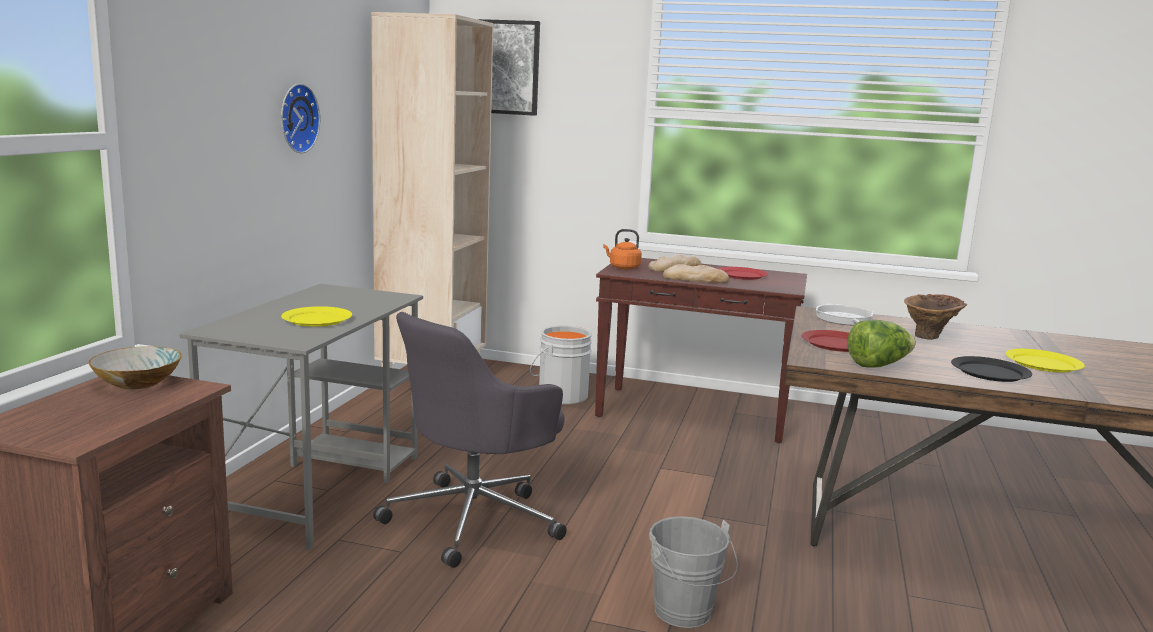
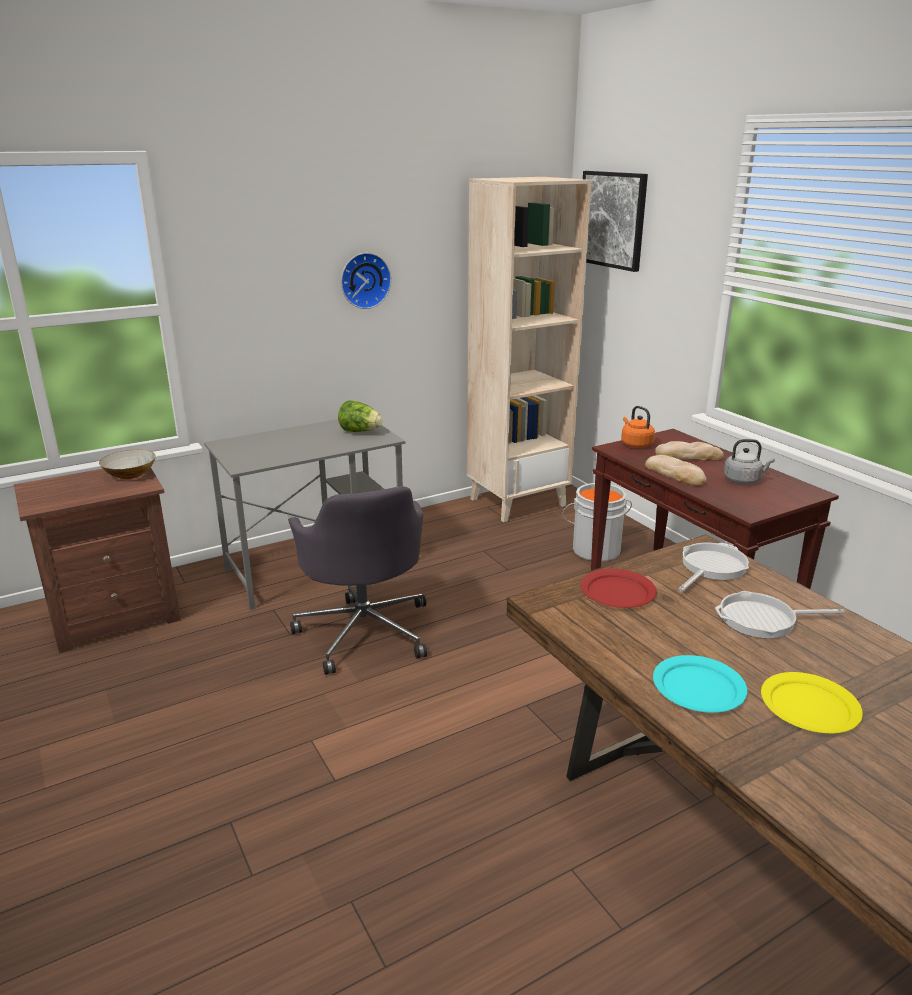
camera: 45 degrees right, 10 degrees up
yellow plate [281,306,352,327] -> none
grey office chair [373,312,566,568] -> grey office chair turned 105 degrees counterclockwise [288,486,427,675]
grey bucket [649,516,738,628] -> none
red plate [718,267,768,280] -> grey kettle [724,439,775,484]
lettuce [847,320,915,368] -> lettuce moved to [338,401,382,432]
brown vase [904,294,967,340] -> frying pan [715,591,844,639]
black plate [951,356,1032,382] -> turquoise plate [653,655,748,713]

